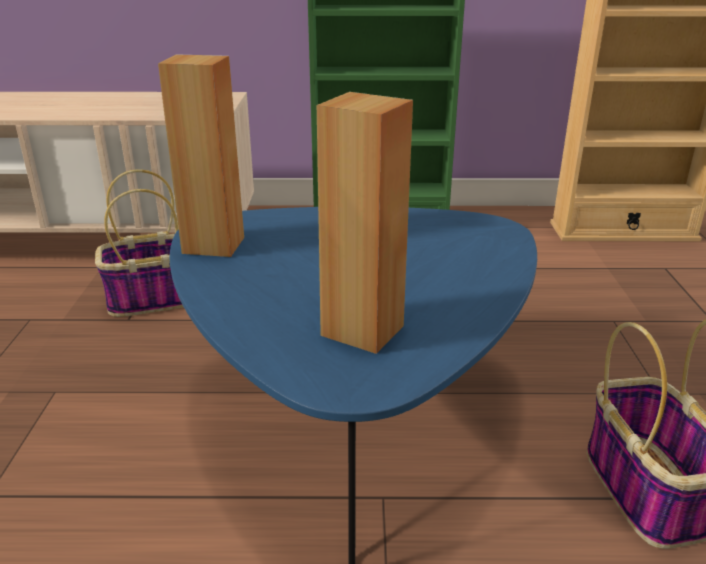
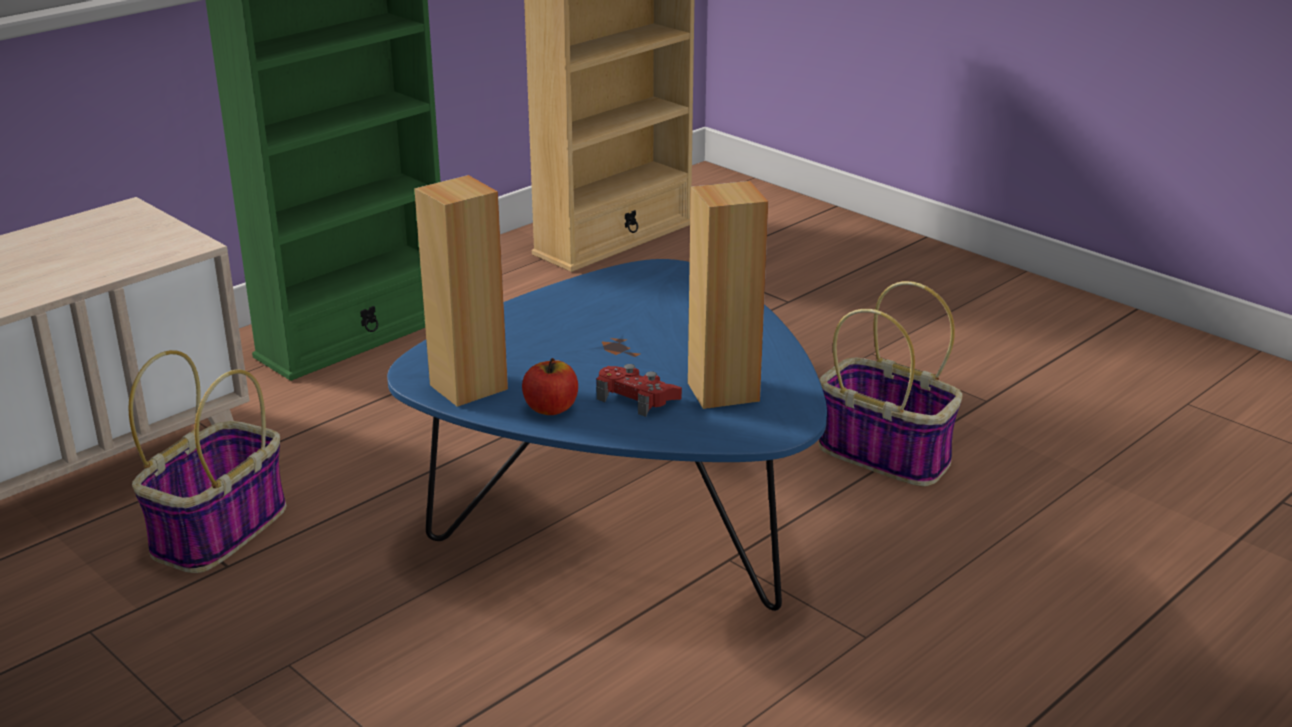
camera: 45 degrees left, 0 degrees up
none -> apple [522,358,578,415]
none -> red game controller [596,364,682,417]

